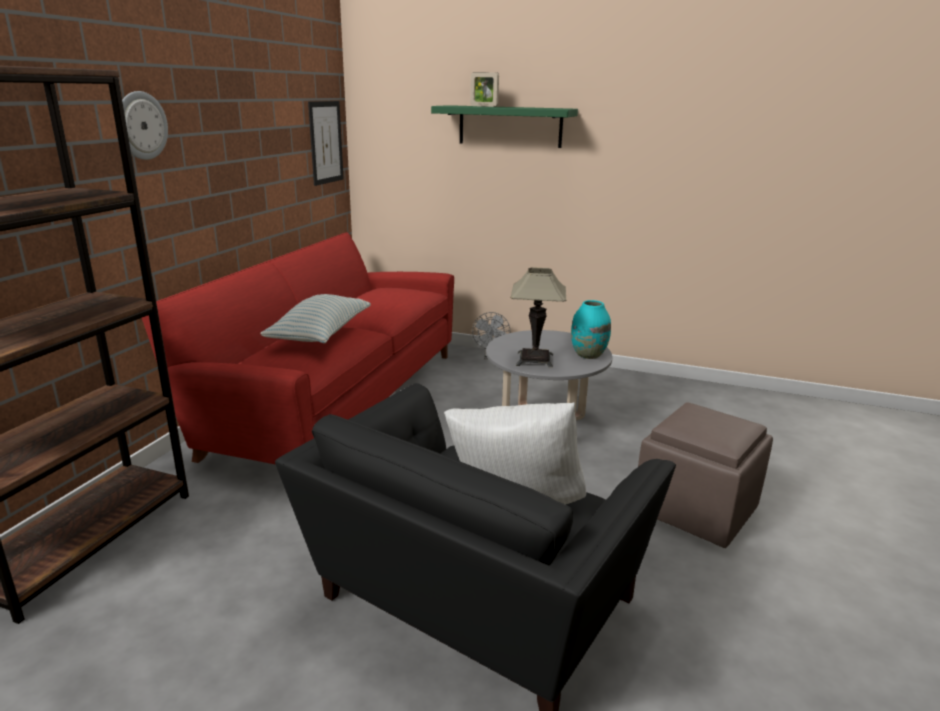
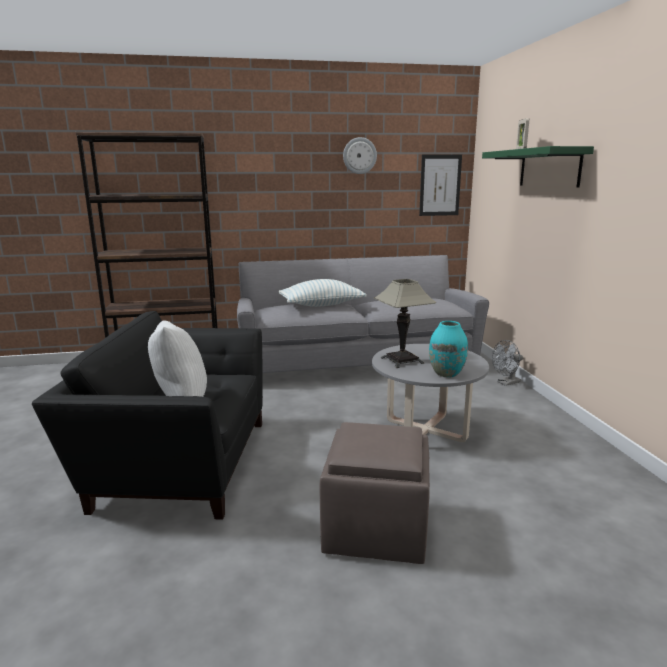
camera: 60 degrees right, 5 degrees down
wall clock [122,91,168,160] -> wall clock moved to [343,137,377,174]
red sofa [142,232,454,465] -> grey sofa [237,255,489,373]

